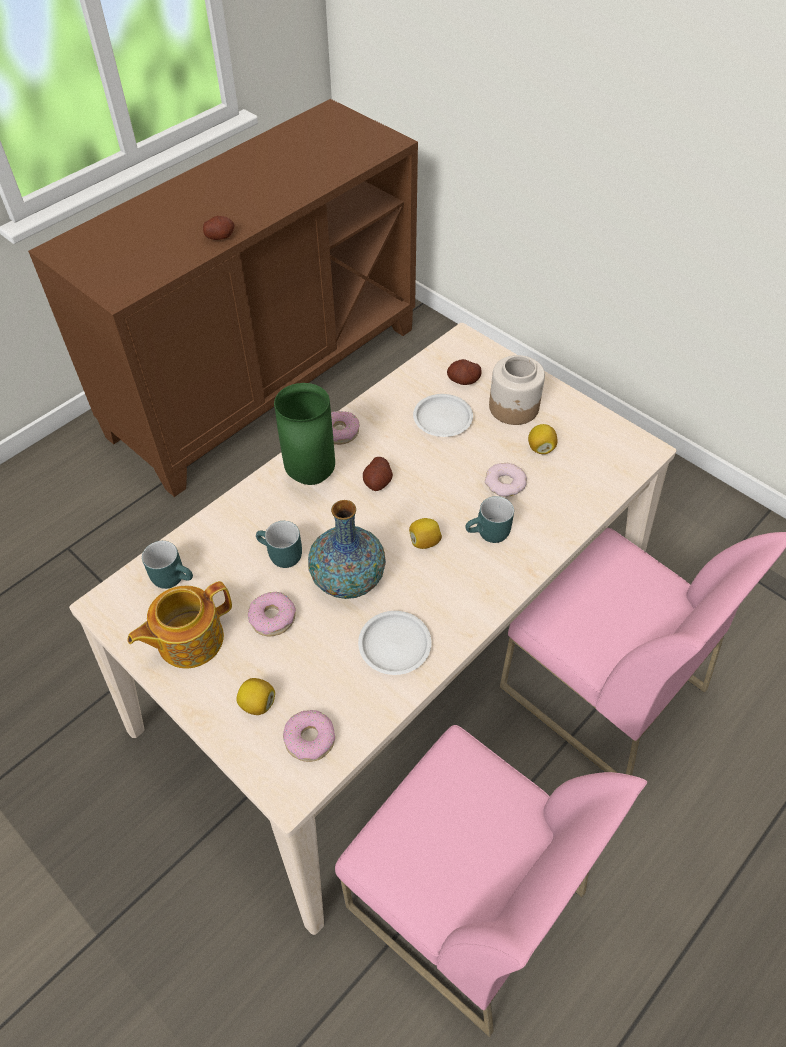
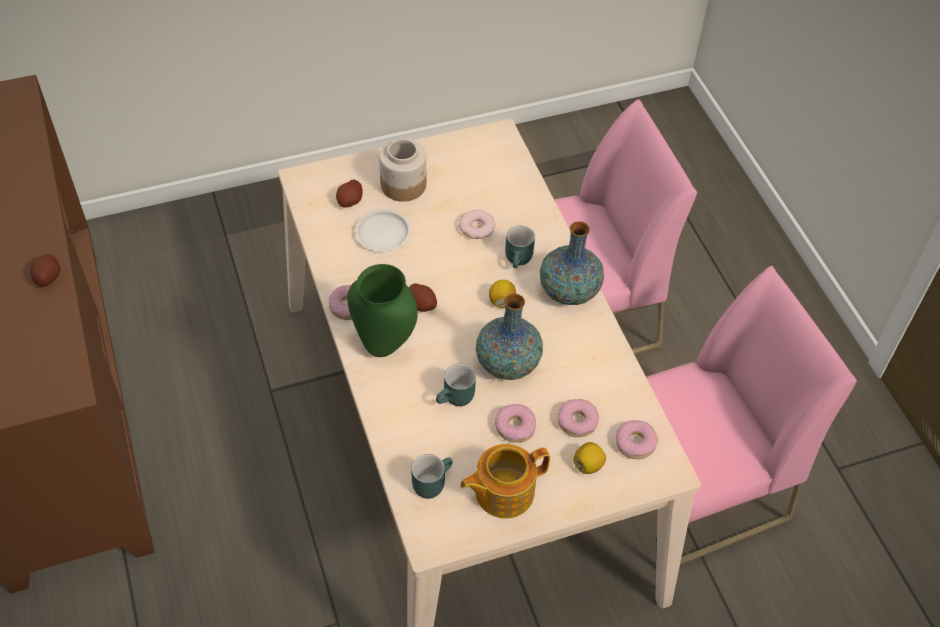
camera: 65 degrees left, 0 degrees up
teapot [127,581,232,668] -> teapot turned 75 degrees clockwise [460,444,550,519]
white plate [358,611,431,675] -> none
lemon [528,424,558,454] -> none
none -> vase [540,221,604,305]
none -> donut [558,399,599,437]

